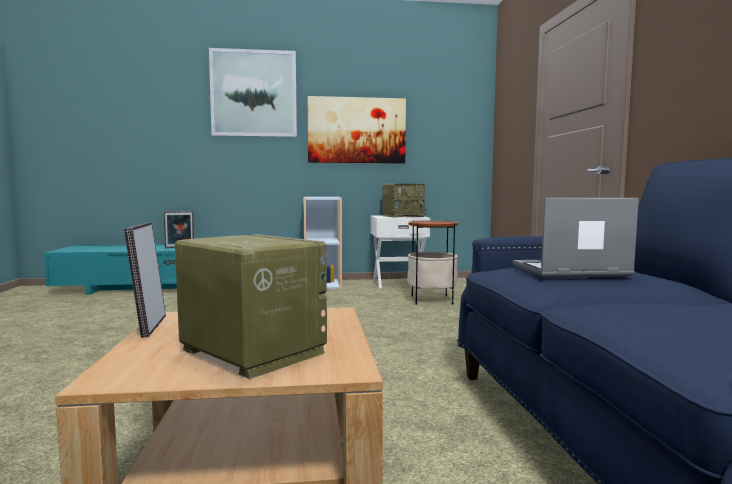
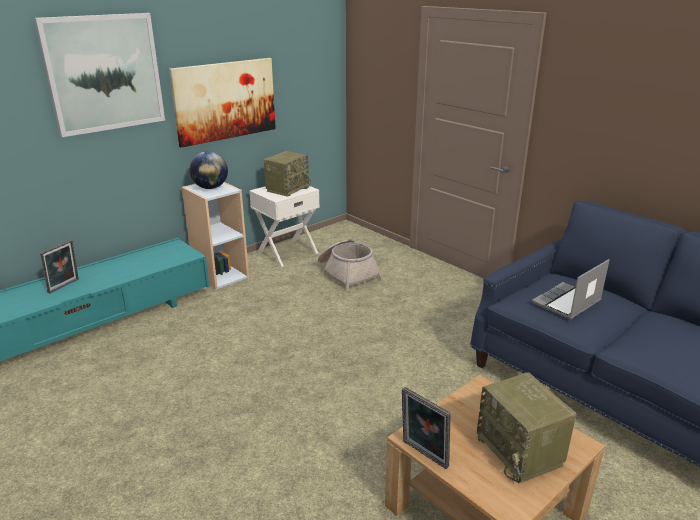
camera: 35 degrees left, 20 degrees up
radio [175,234,327,379] -> radio turned 120 degrees counterclockwise [477,372,577,484]
side table [407,221,458,305] -> basket [318,239,383,291]
none -> globe [190,151,228,189]

